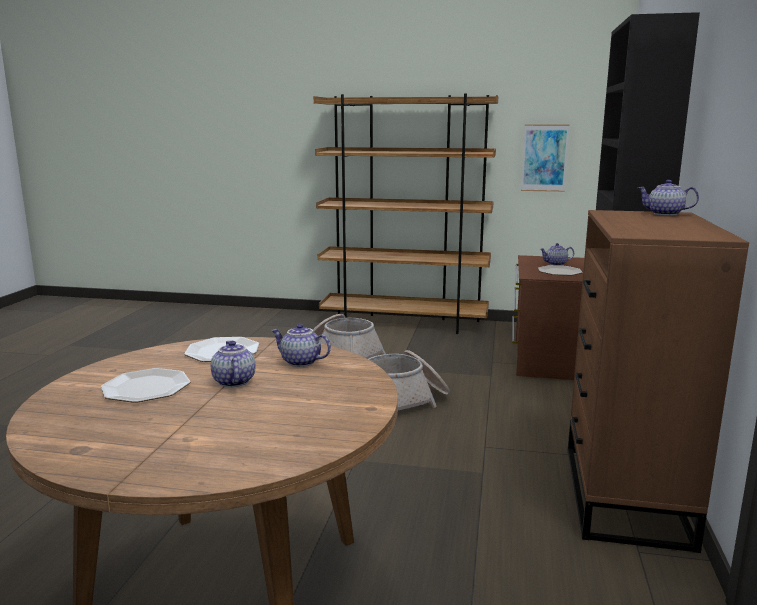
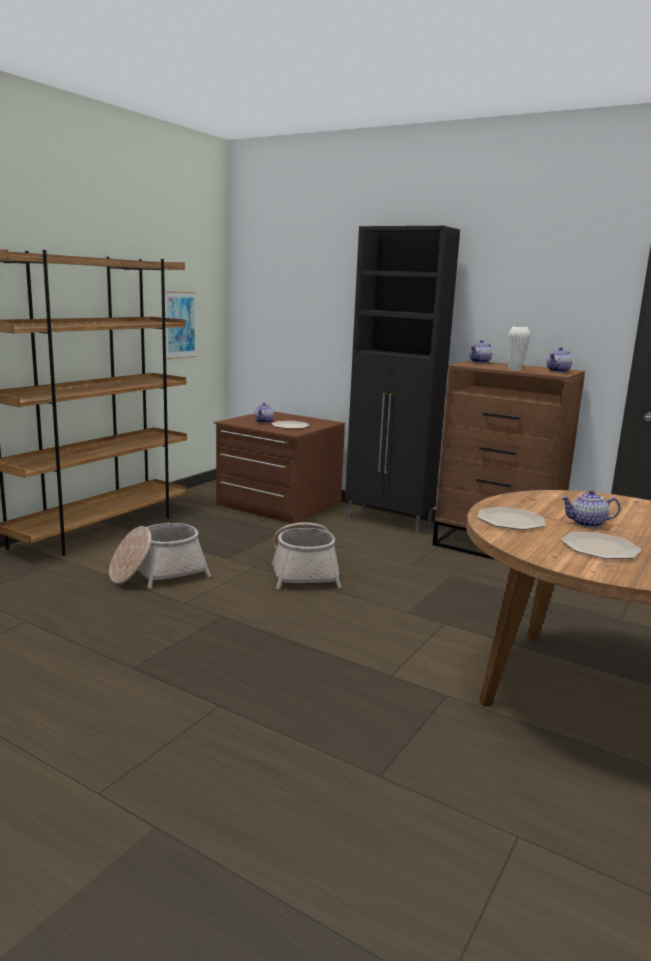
camera: 70 degrees left, 0 degrees up
teapot [271,324,331,367] -> teapot moved to [547,347,572,373]
none -> white vase [508,326,530,371]

